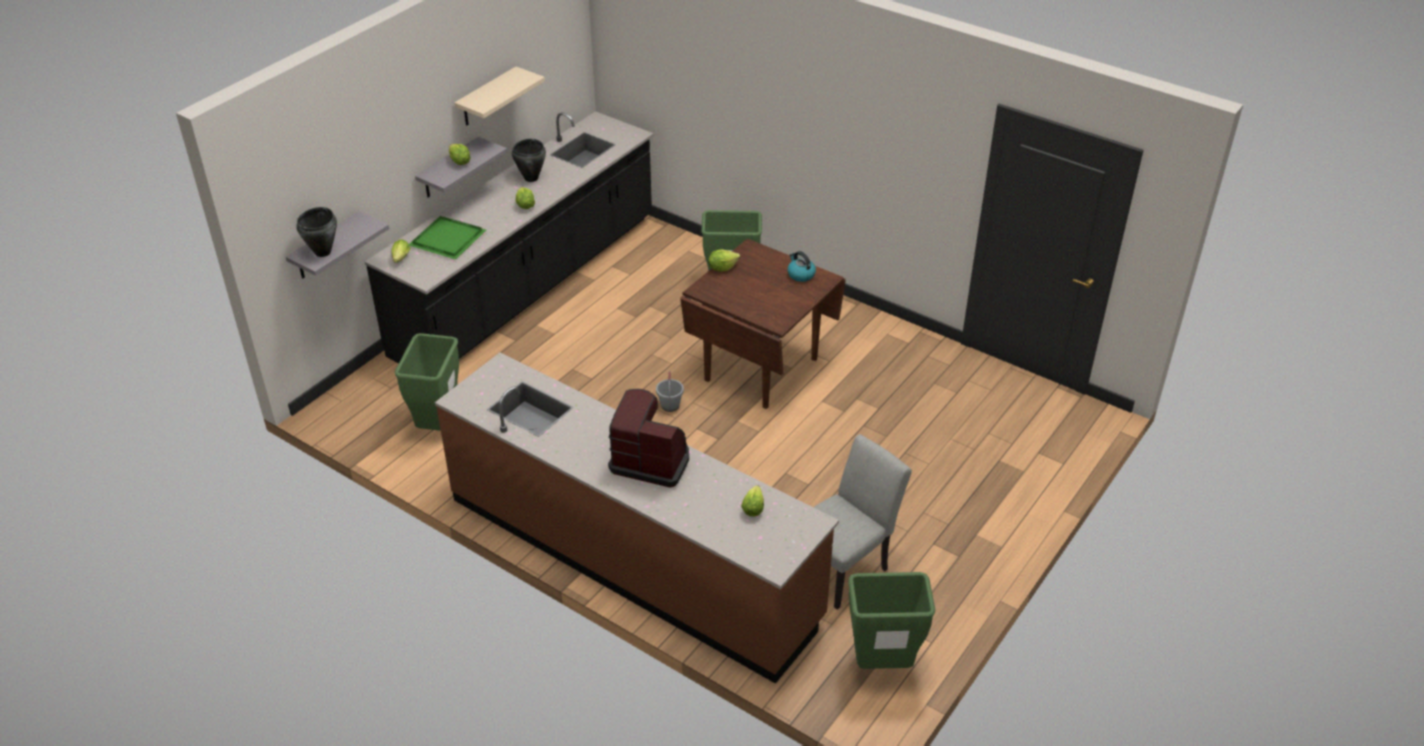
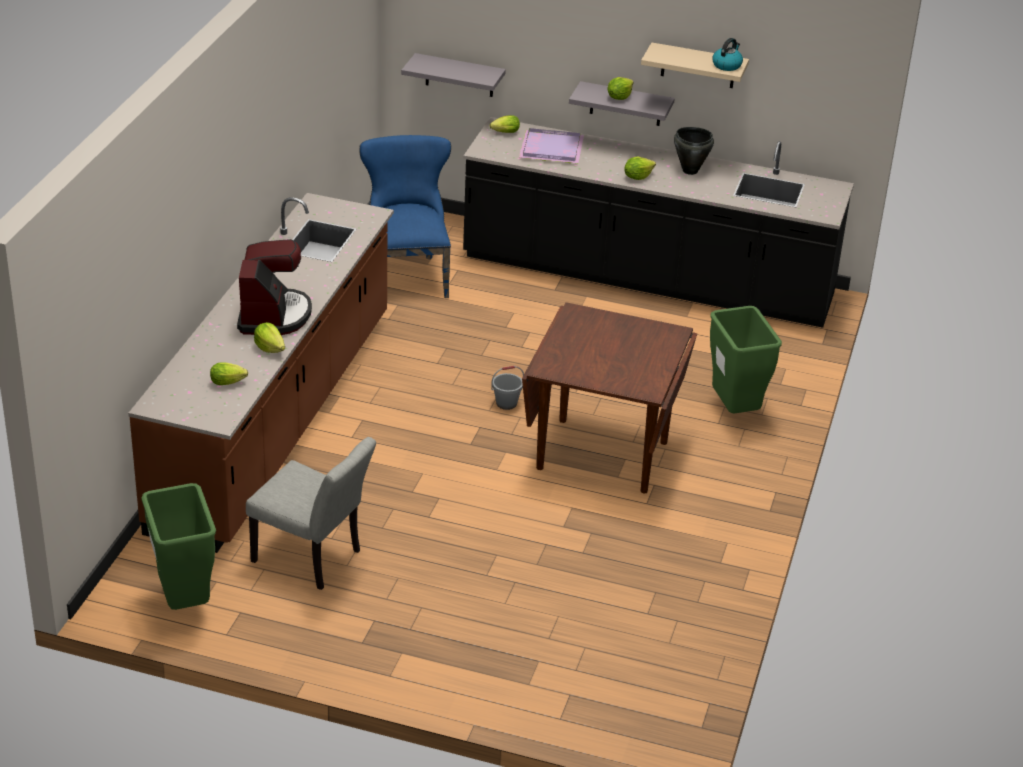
camera: 70 degrees right, 5 degrees down
black cooking pot [296,207,337,257] -> none
green trash can [395,333,459,431] -> blue chair [359,135,451,298]
green tray [409,216,486,259] -> purple tray [519,128,584,163]
lettuce [708,249,740,272] -> lettuce moved to [254,322,285,353]
kettle [788,251,816,282] -> kettle moved to [712,38,743,71]

